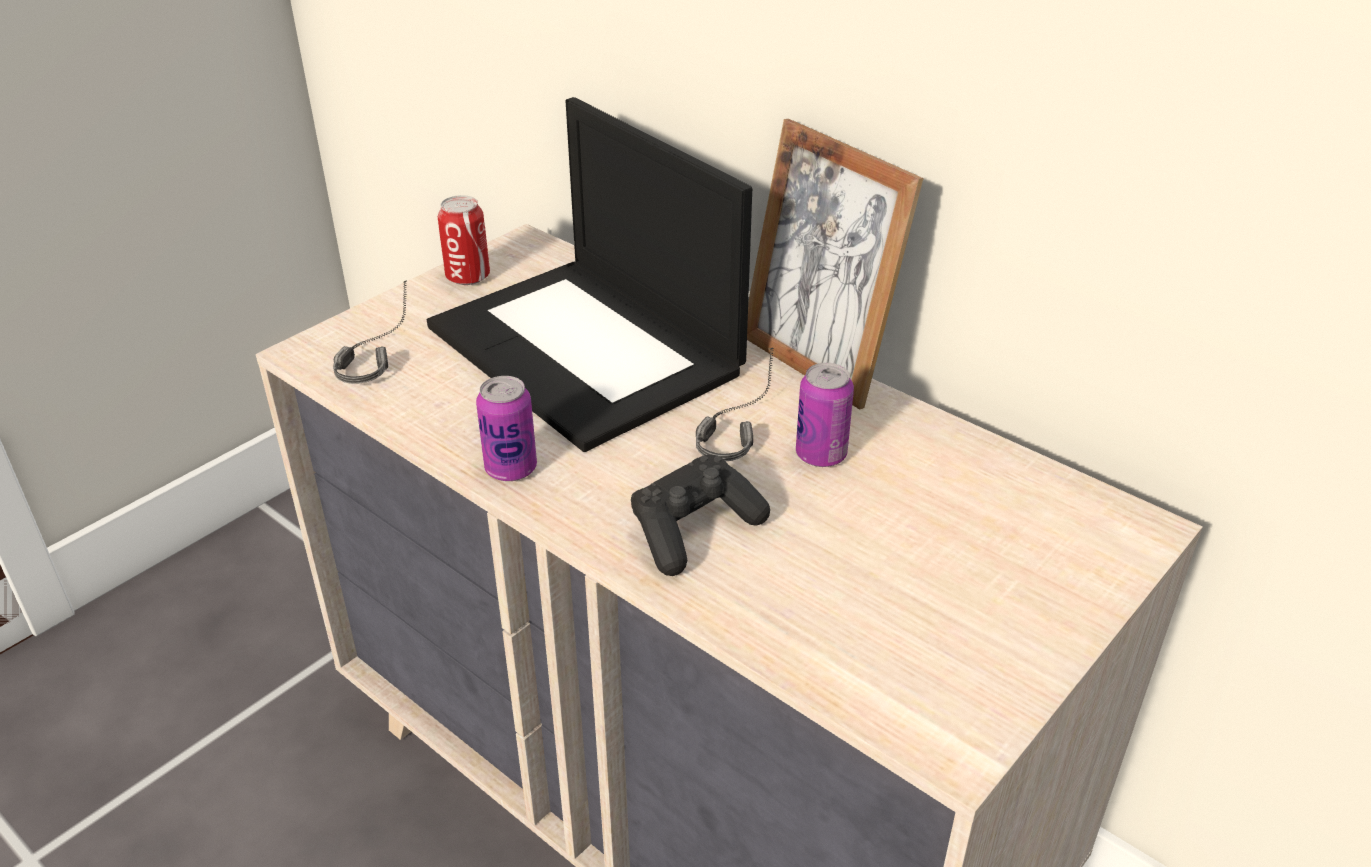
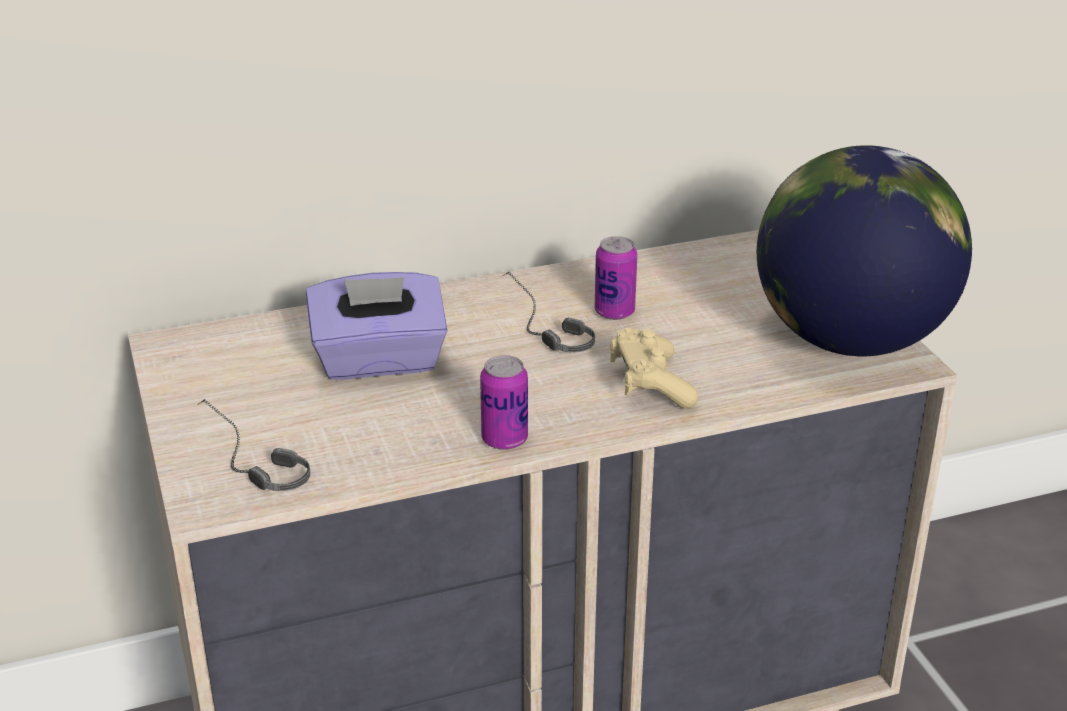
camera: 60 degrees left, 5 degrees down
laptop [427,97,752,452] -> purple tissue box [306,272,447,380]
can [438,195,490,285] -> none
black game controller [631,455,770,576] -> beige game controller [609,328,698,409]
picture frame [747,119,924,410] -> none
none -> globe [757,145,972,357]

